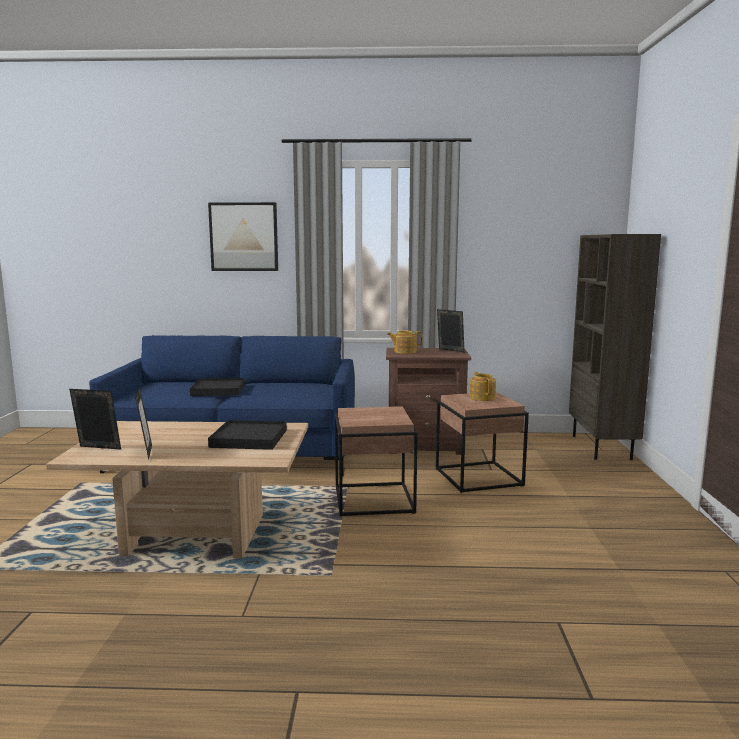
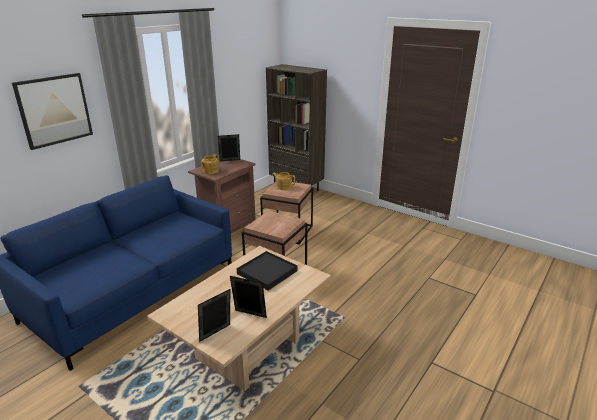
camera: 55 degrees left, 15 degrees up
black tray [190,378,245,396] -> none

